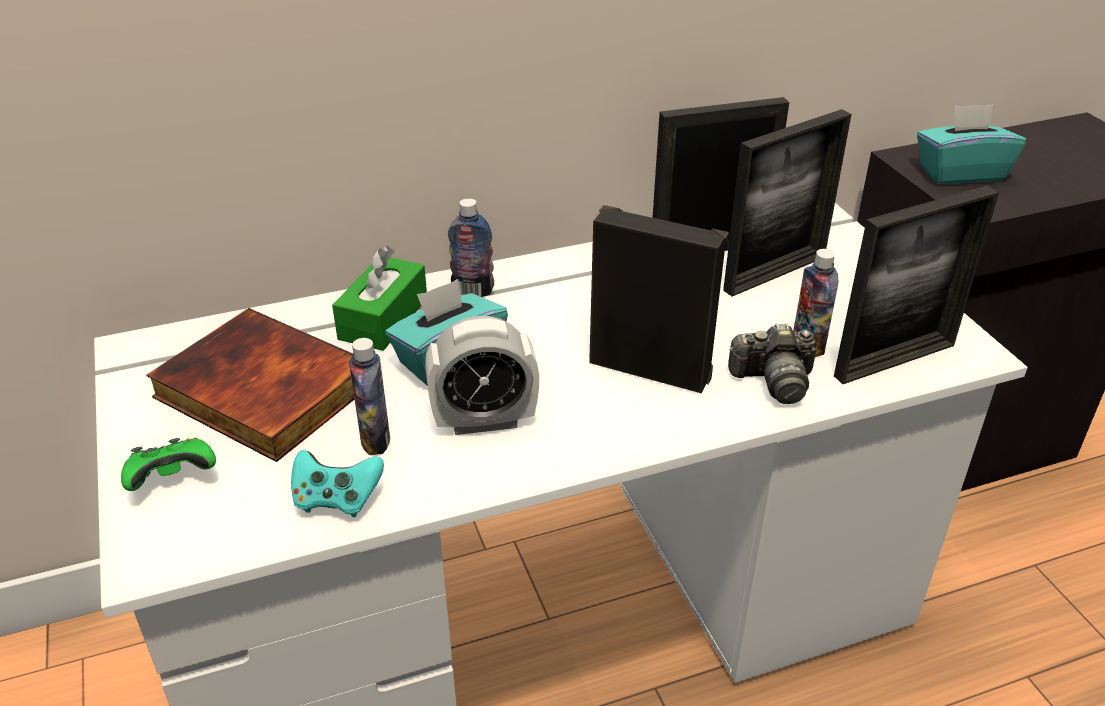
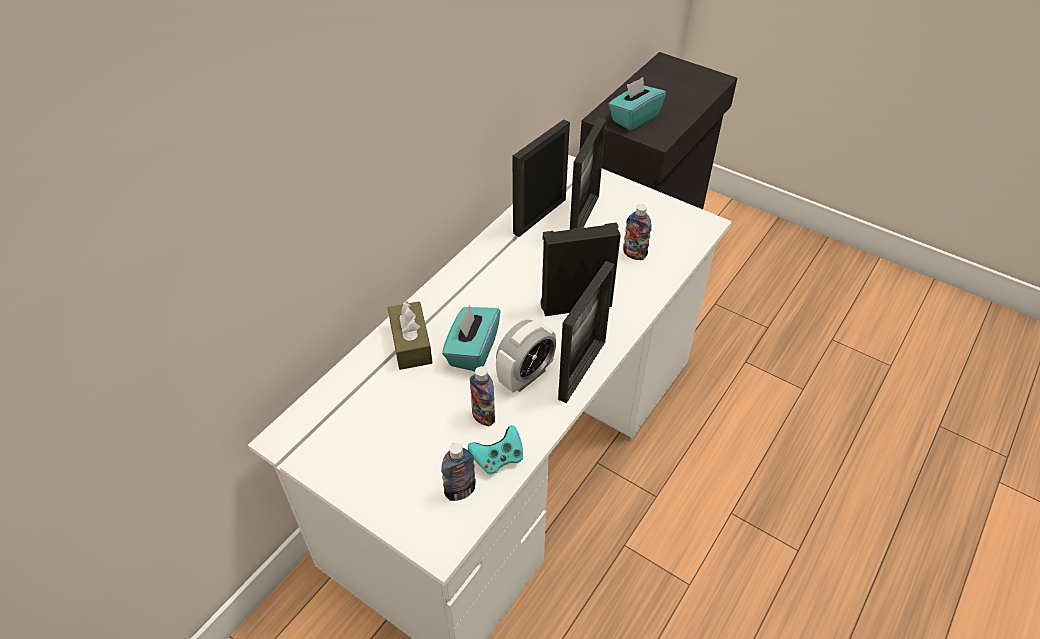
camera: 35 degrees left, 10 degrees up
green game controller [121,438,216,491] -> none
book [146,308,354,462] -> none
green tissue box [332,246,427,351] -> brown tissue box [388,301,433,370]
bottle [448,198,494,297] -> bottle moved to [441,443,476,501]
camera [728,323,817,404] -> none
picture frame [834,186,999,384] -> picture frame moved to [558,261,615,403]

